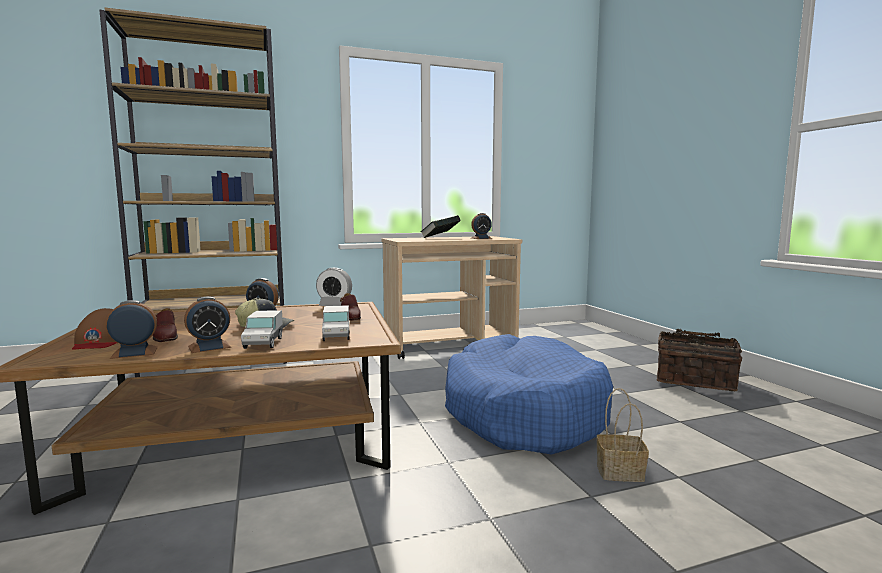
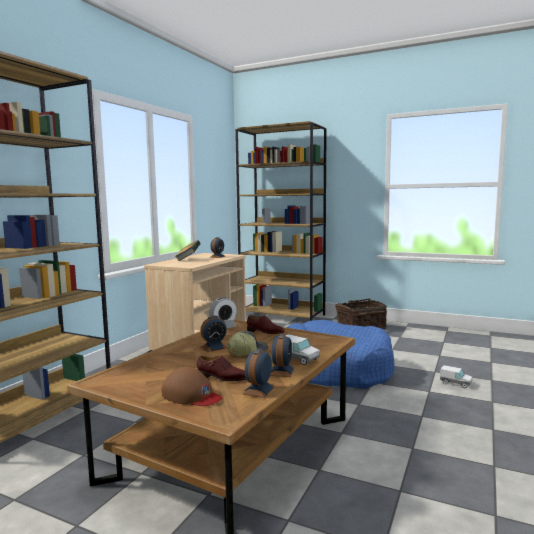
camera: 45 degrees left, 0 degrees up
toy truck [322,305,349,341] -> toy truck moved to [440,365,473,388]
basket [596,388,649,482] -> none
none -> brown bookcase [235,121,327,321]

